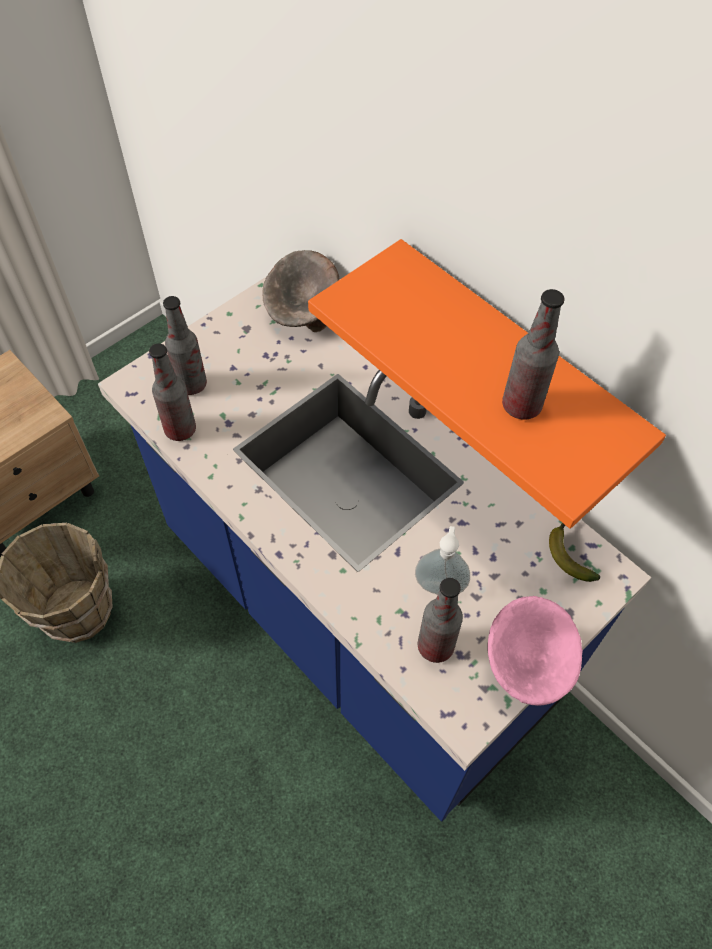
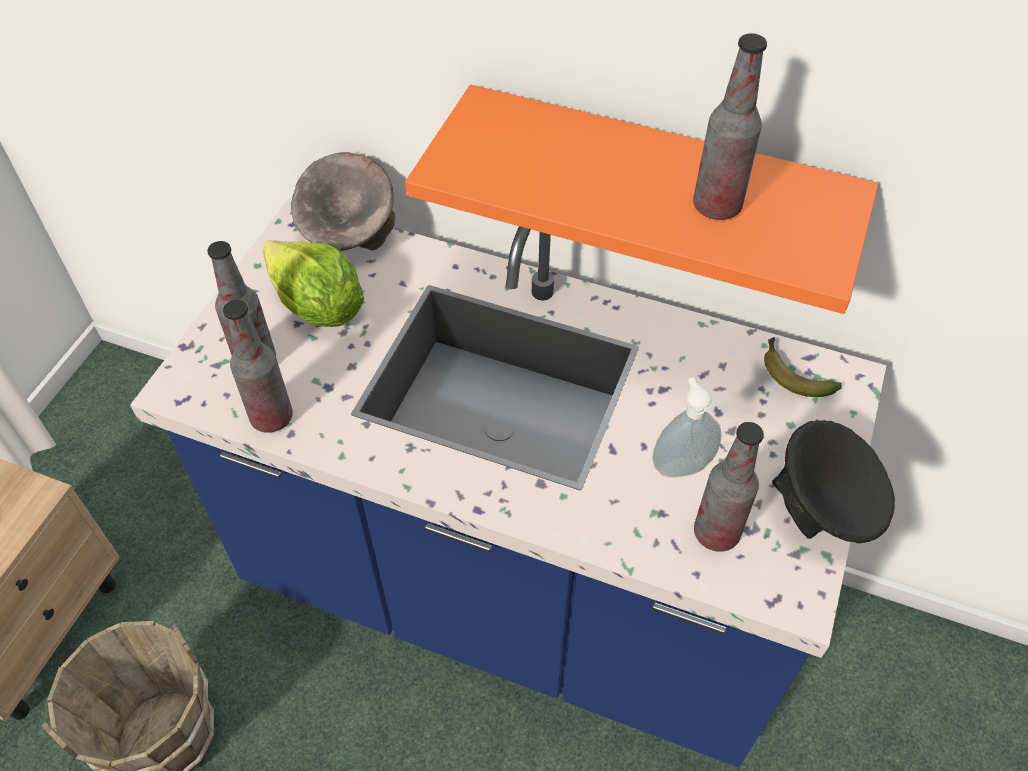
camera: 25 degrees left, 5 degrees down
pink bowl [487,596,583,706] -> black bowl [772,420,895,543]
none -> lettuce [262,240,364,327]

